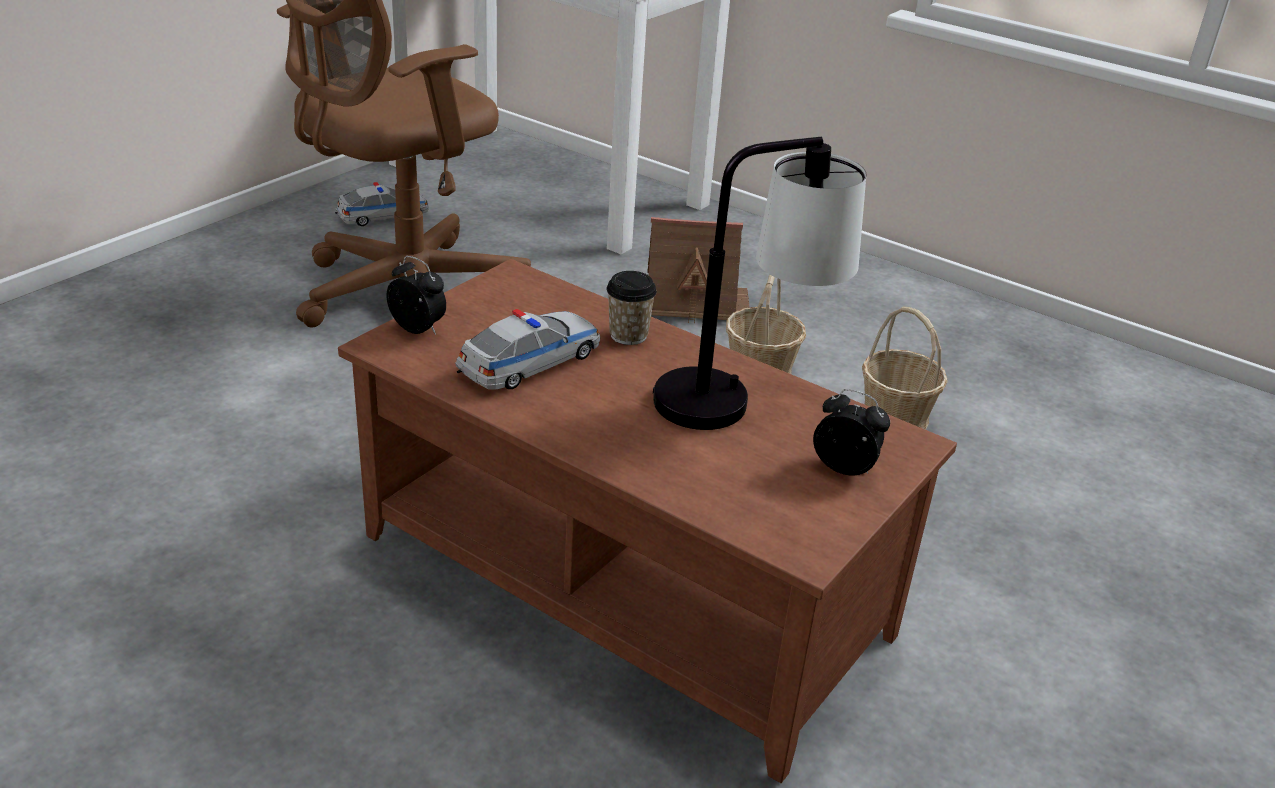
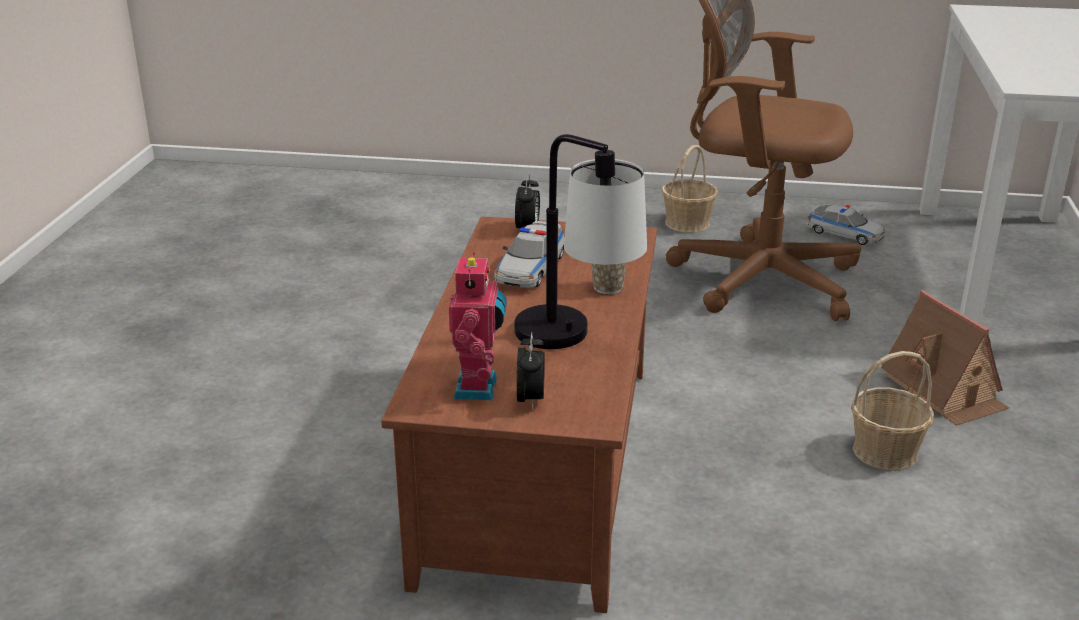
camera: 65 degrees right, 5 degrees down
toy car [455,309,600,390] -> toy car turned 90 degrees clockwise [494,221,565,288]
basket [862,306,948,430] -> basket moved to [661,145,718,233]
none -> toy robot [449,252,507,400]

